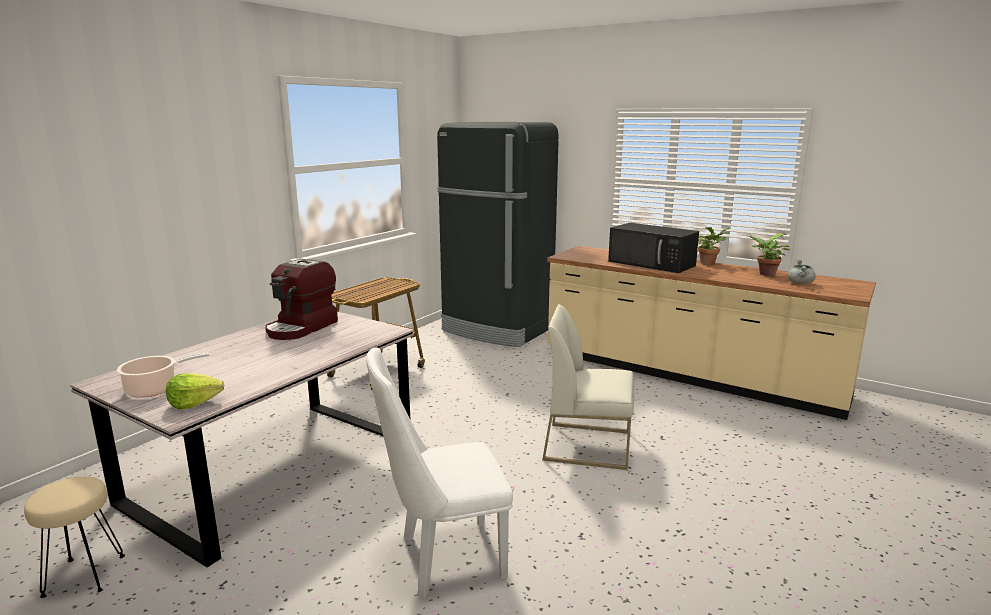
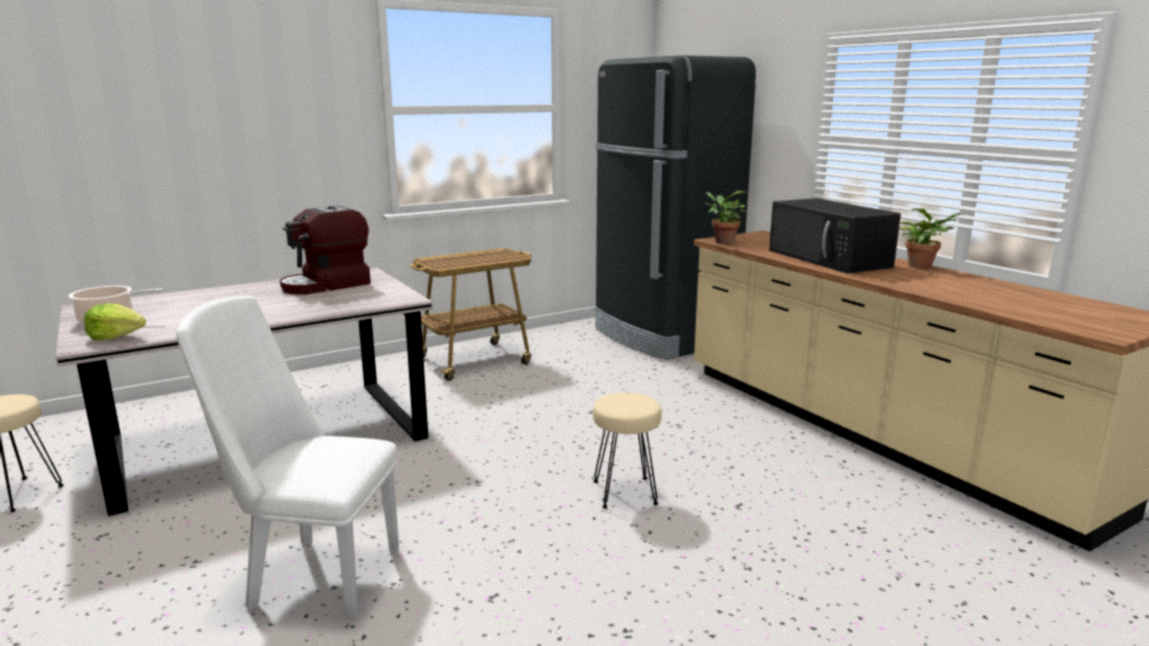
camera: 25 degrees right, 0 degrees up
white chair [542,304,634,470] -> beige stool [593,393,662,509]
potted plant [747,233,790,276] -> potted plant moved to [705,191,747,244]
grey cooking pot [788,259,816,284] -> none

